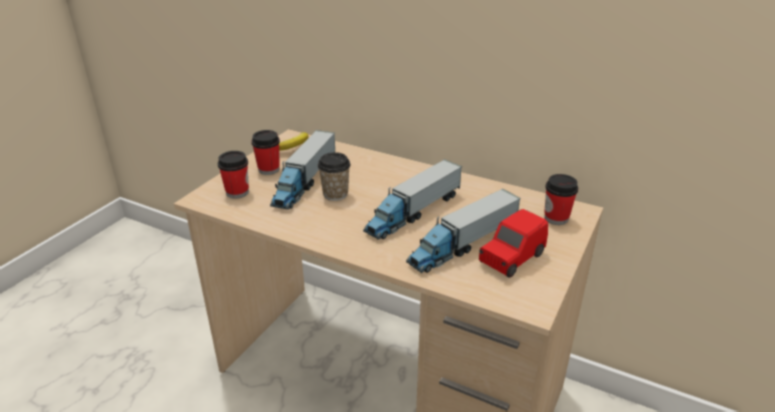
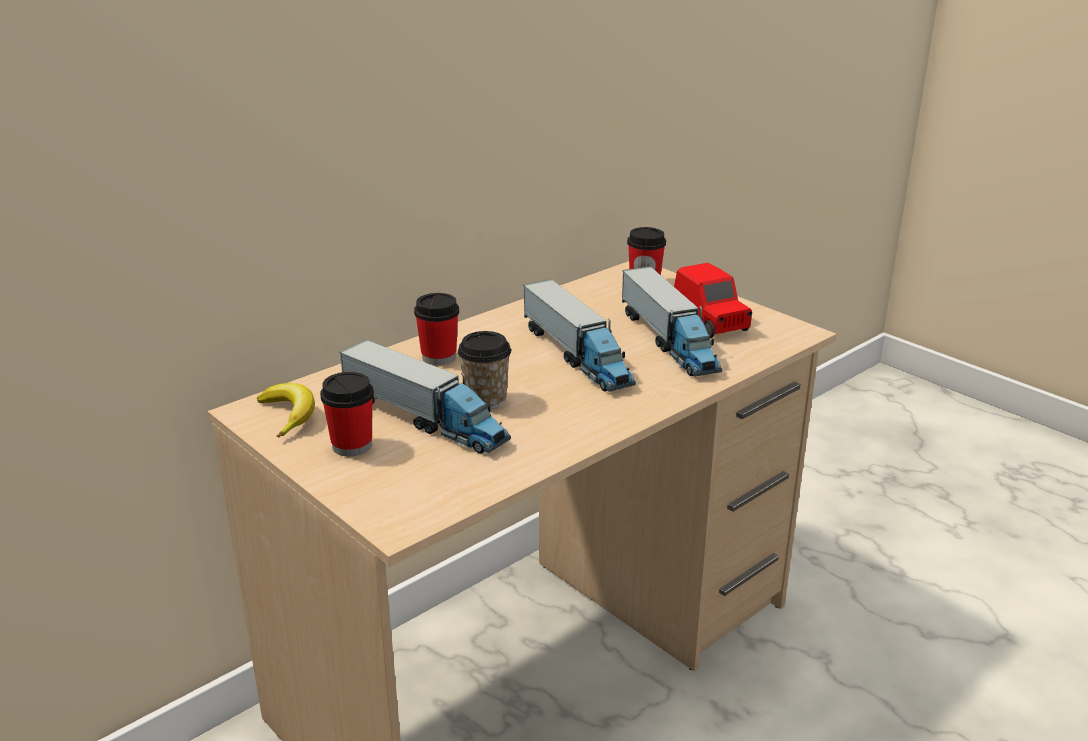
camera: 70 degrees left, 5 degrees down
cup [218,151,249,199] -> cup moved to [414,293,459,365]

